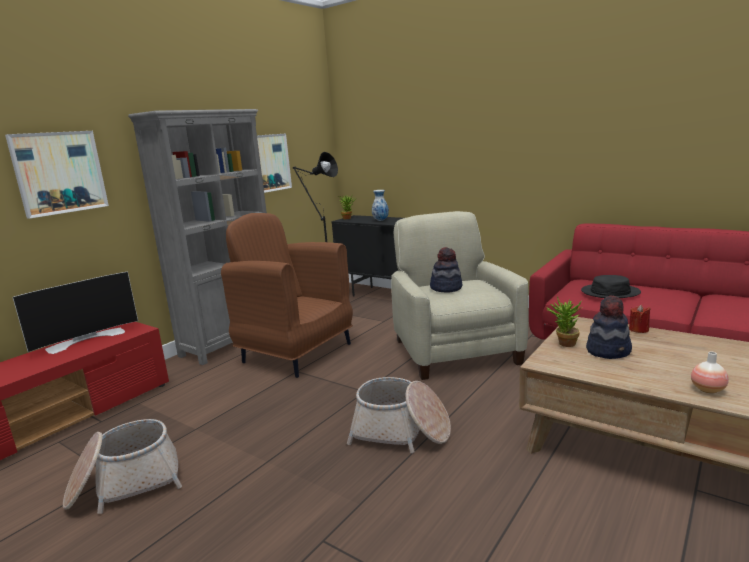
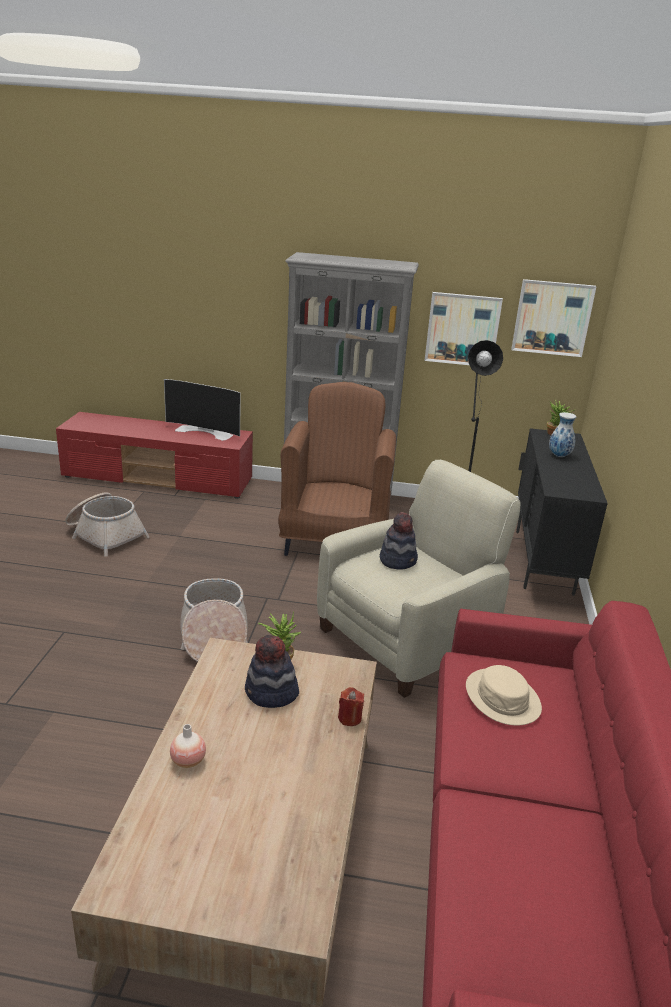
camera: 60 degrees right, 10 degrees up
picture [5,131,109,219] -> picture moved to [511,279,597,357]
black hat [581,275,641,298] -> beige hat [466,665,542,725]

